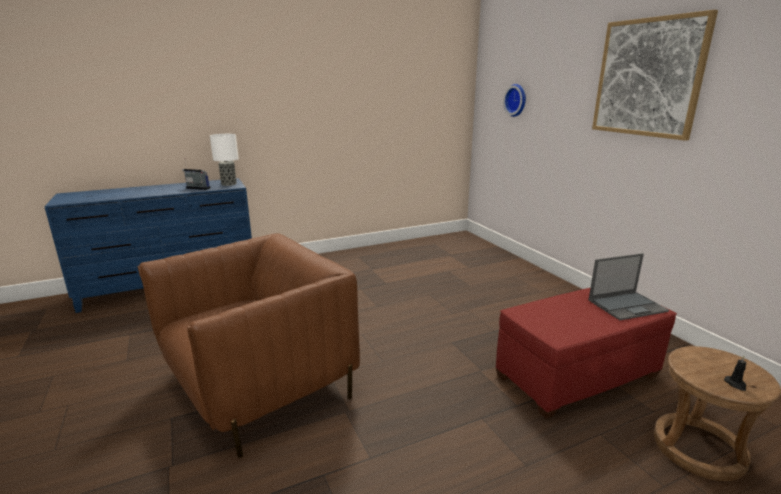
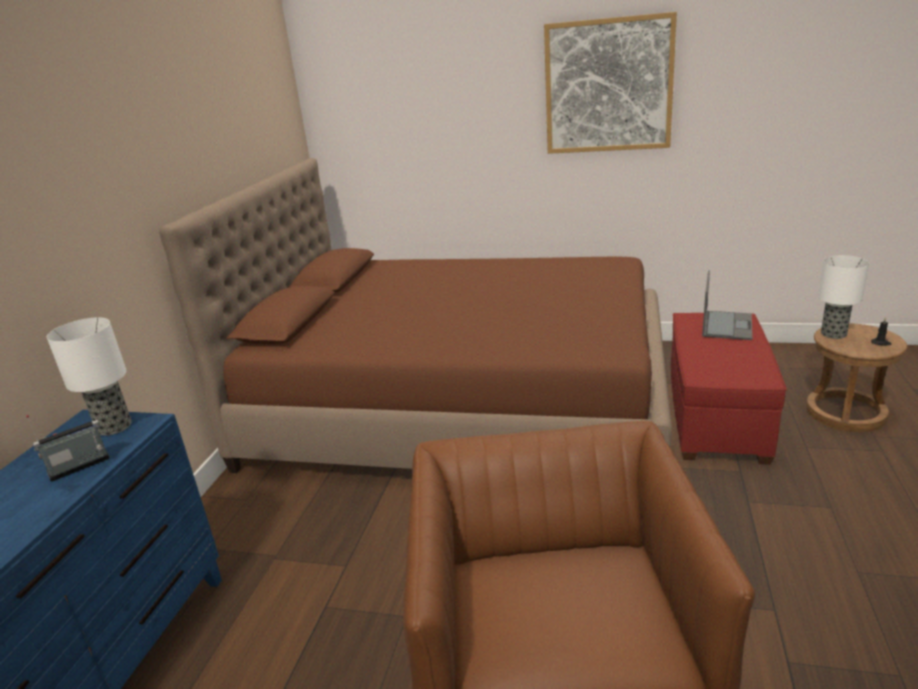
camera: 50 degrees left, 5 degrees up
wall clock [503,84,526,117] -> none
none -> brown bed [159,158,672,473]
none -> table lamp [818,255,869,339]

